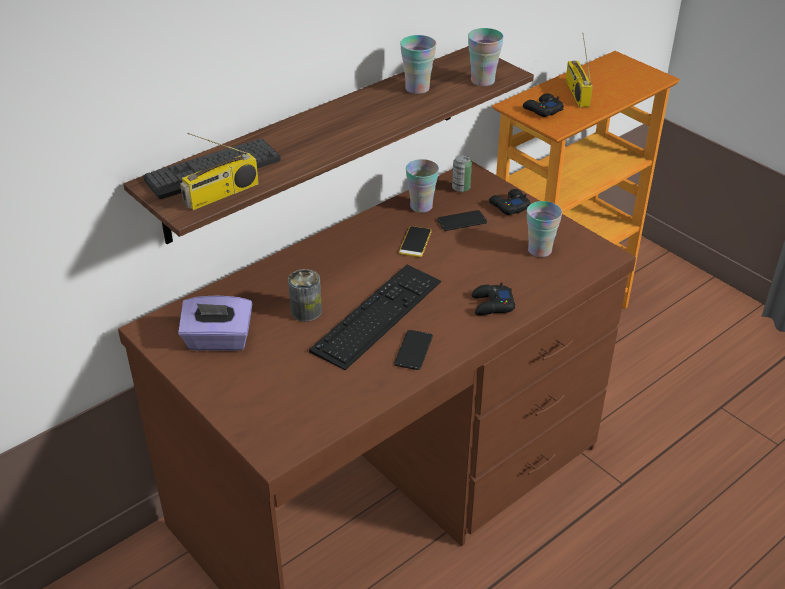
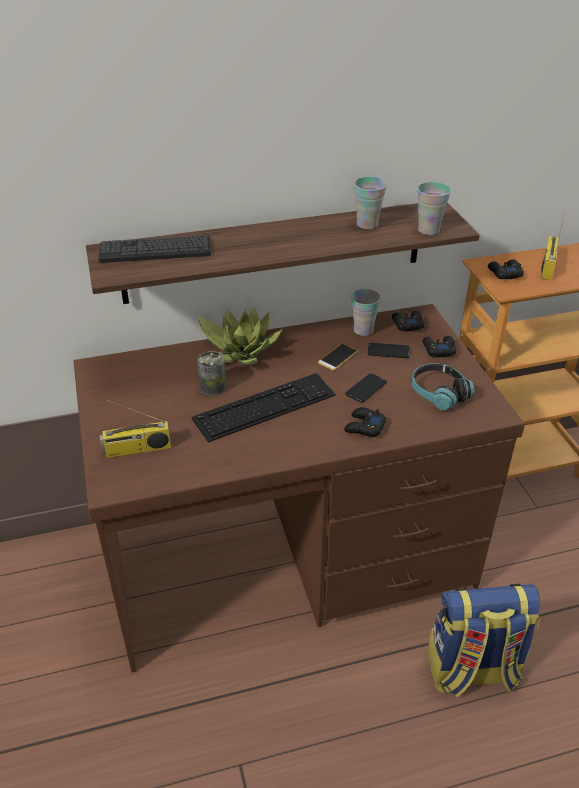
camera: 25 degrees right, 0 degrees up
purple tissue box [178,296,252,351] -> none
radio [180,133,259,210] -> radio moved to [99,400,171,458]
phone [394,330,433,370] -> phone moved to [345,373,387,403]
can [452,155,472,192] -> black game controller [392,311,424,331]
cup [527,201,562,257] -> headphones [412,363,474,410]
none -> potted plant [197,307,283,365]
none -> backpack [428,584,540,697]

